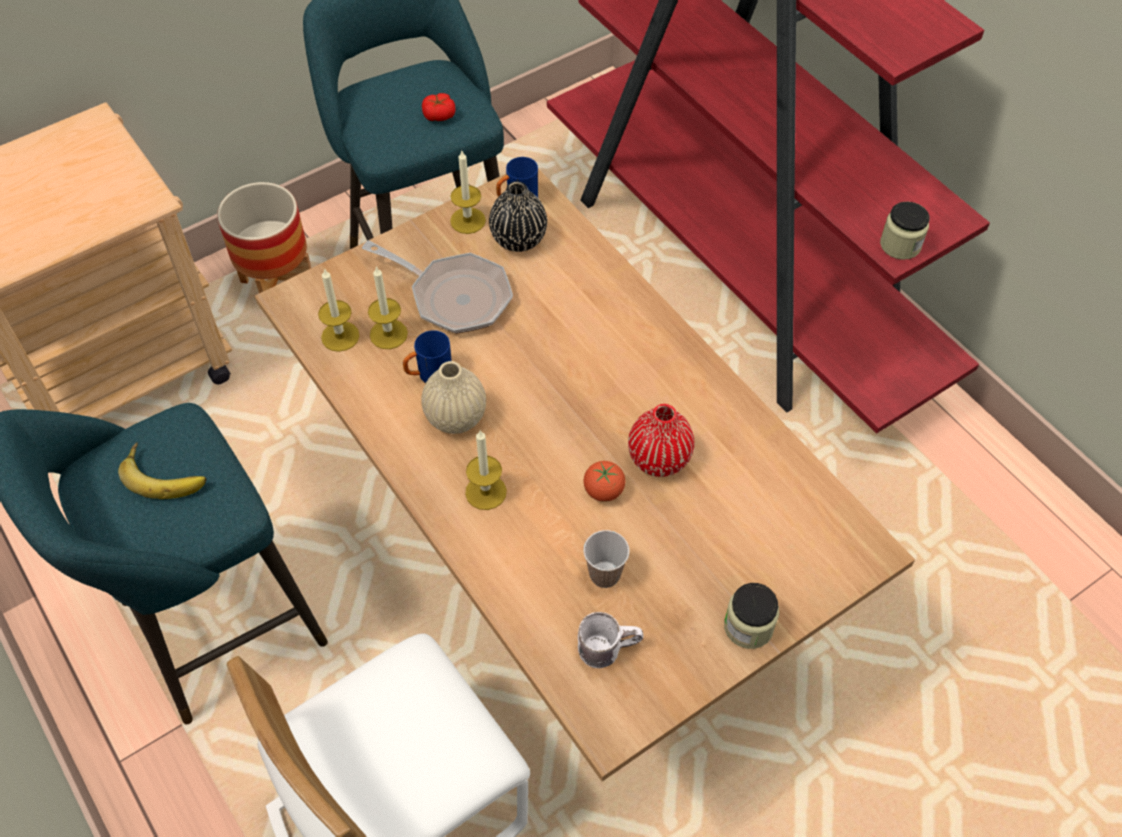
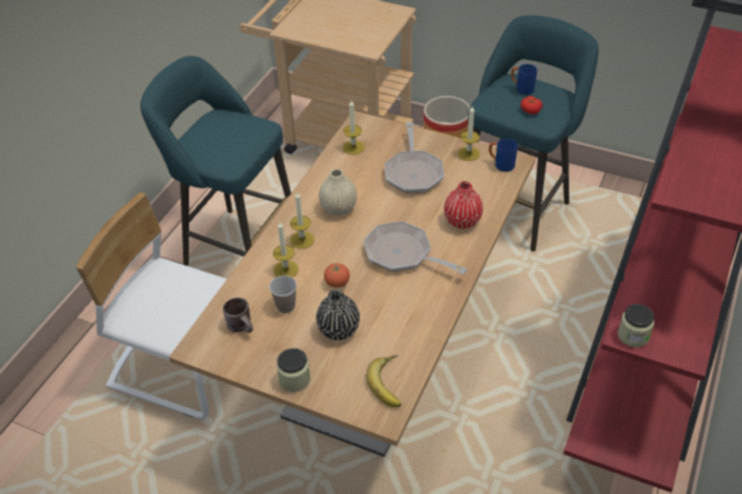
camera: 60 degrees right, 10 degrees down
banana [118,442,206,499] -> banana moved to [366,355,401,408]
candle [368,266,408,349] -> candle moved to [273,222,299,277]
blue mug [403,330,452,383] -> blue mug moved to [511,64,537,95]
black vase [489,181,547,252] -> black vase moved to [316,289,360,340]
white mug [578,612,643,668] -> brown mug [223,297,253,333]
red vase [628,404,694,477] -> red vase moved to [444,181,483,229]
none -> frying pan [364,221,467,274]

